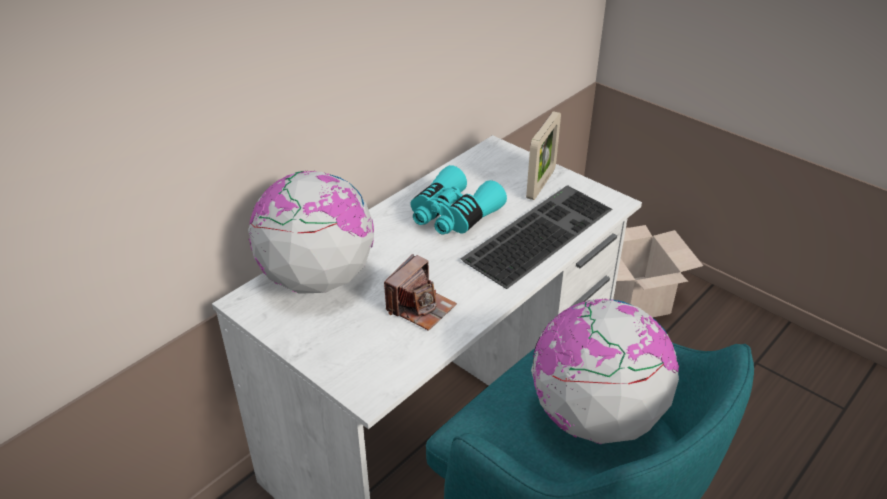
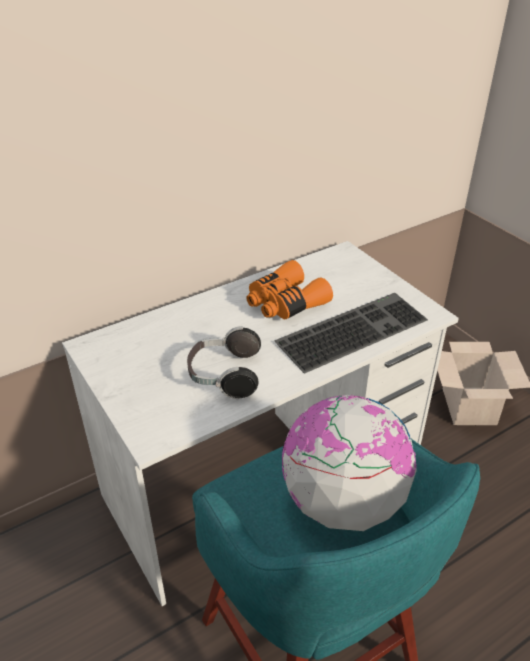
camera: 15 degrees right, 0 degrees up
globe [248,171,374,294] -> none
camera [384,254,457,331] -> headphones [187,326,261,399]
turquoise binoculars [410,165,507,235] -> orange binoculars [246,260,333,320]
picture frame [526,111,561,200] -> none

